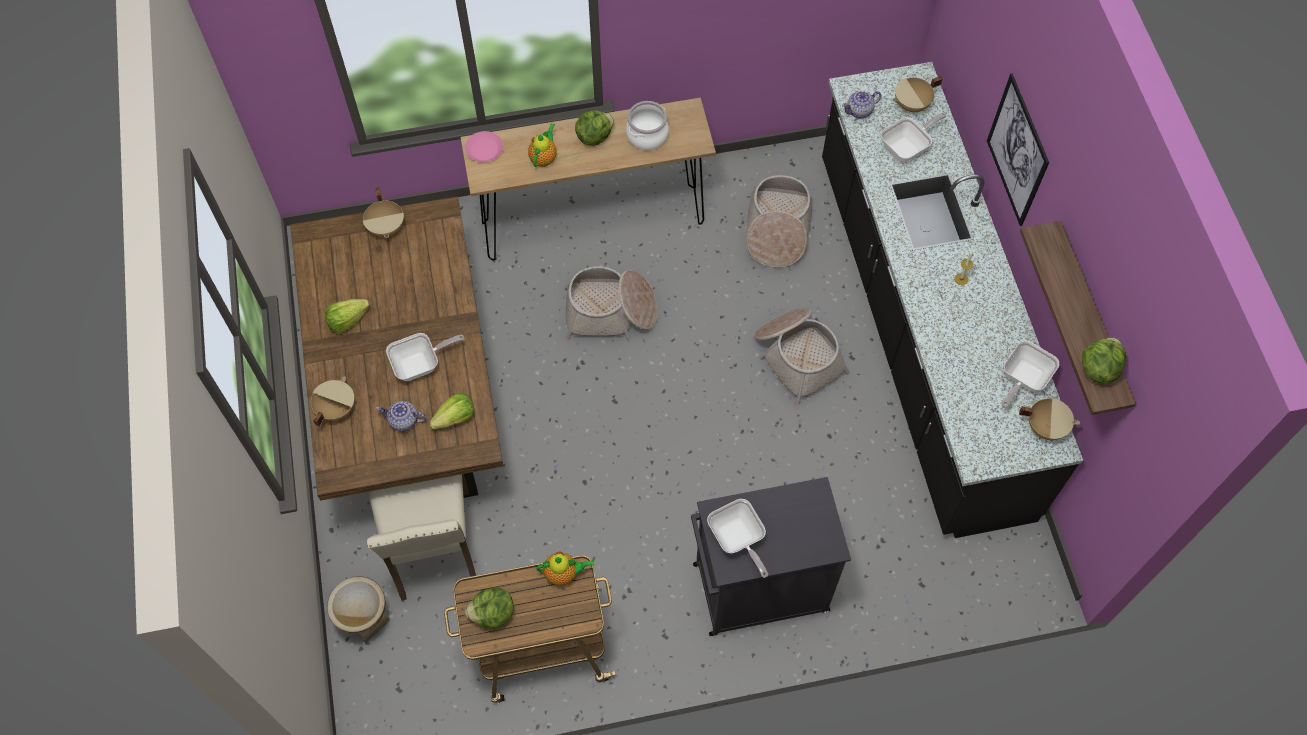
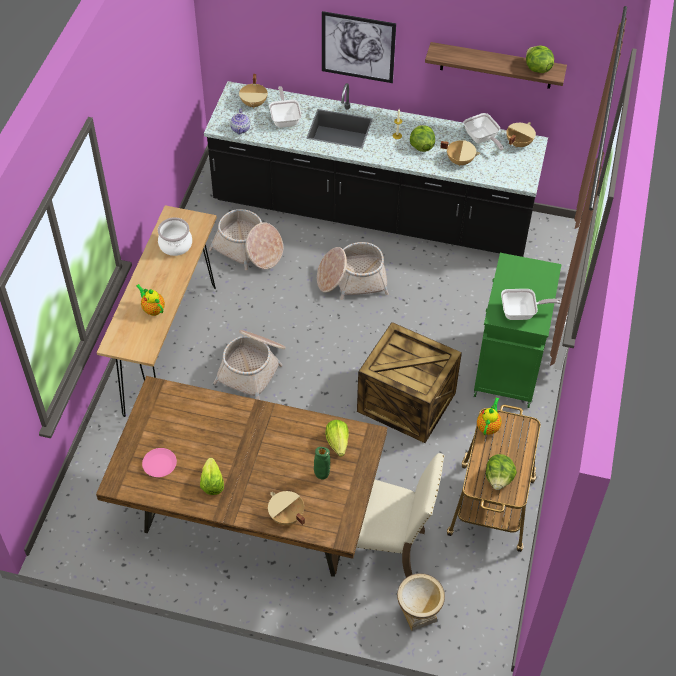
camera: 65 degrees left, 10 degrees down
beige cooking pot [363,187,404,238] -> beige cooking pot moved to [440,140,480,166]
teapot [376,401,426,431] -> green vase [314,447,330,480]
frying pan [386,333,465,381] -> none
pink plate [465,131,503,162] -> pink plate moved to [142,448,177,477]
lettuce [575,110,614,146] -> lettuce moved to [410,125,435,152]
black cabinet [691,477,851,636] -> green cabinet [474,253,562,408]
none -> crate [357,322,462,443]

